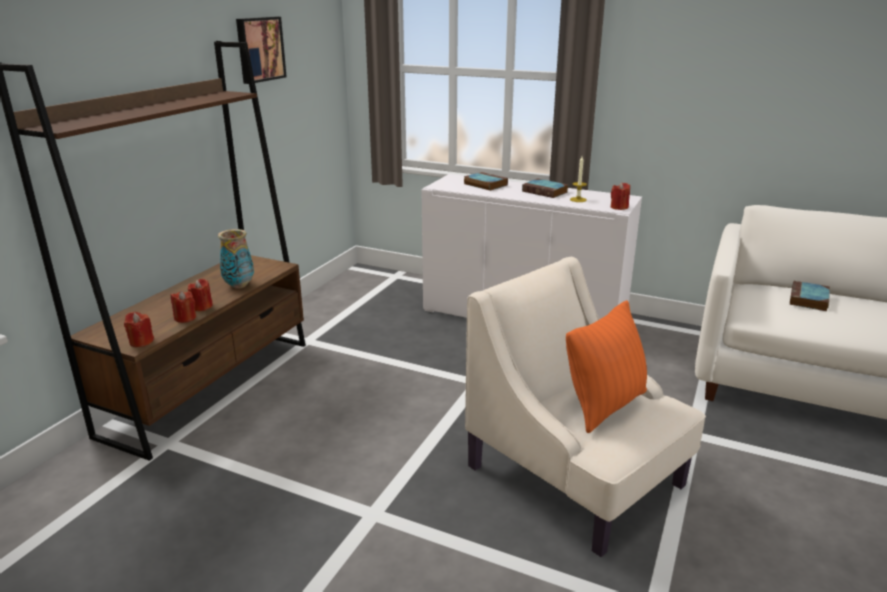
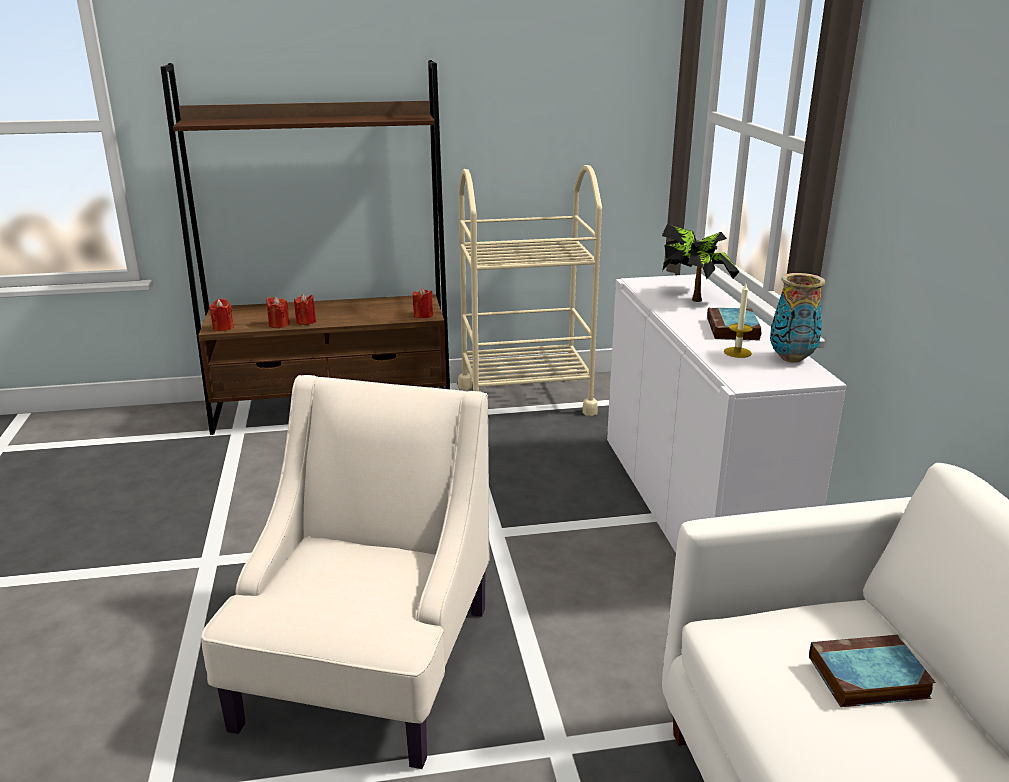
camera: 55 degrees right, 0 degrees up
vase [218,229,254,289] -> vase moved to [770,273,825,363]
picture [236,17,287,84] -> none
book [464,172,508,191] -> potted plant [662,224,740,302]
orange pillow [566,300,647,433] -> none
red candle [611,182,630,210] -> red candle moved to [413,288,433,318]
none -> beige cart [458,165,602,416]

